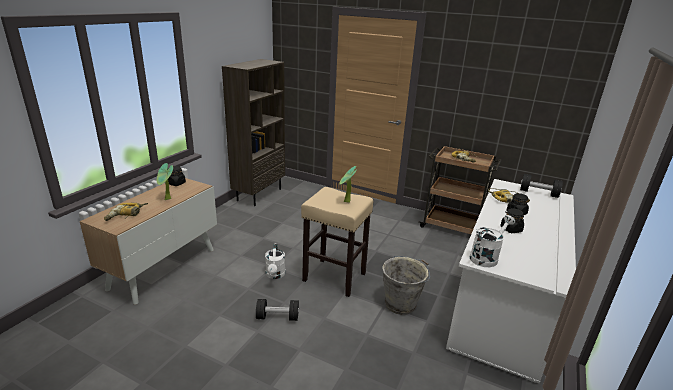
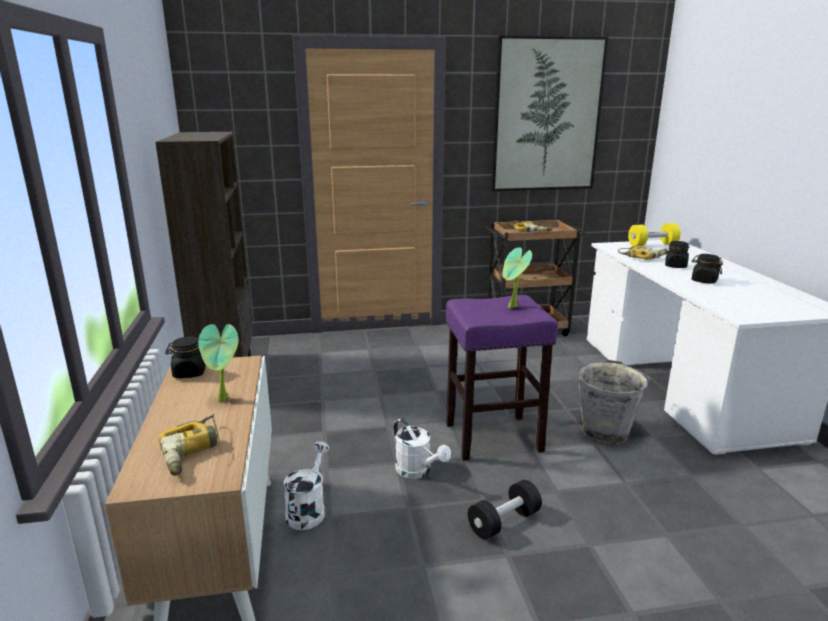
camera: 35 degrees left, 5 degrees down
beige stool [301,187,373,297] -> purple stool [446,295,558,461]
white watering can [469,215,515,267] -> white watering can moved to [284,441,330,530]
black dumbbell [520,174,563,198] -> yellow dumbbell [628,223,680,246]
none -> picture [491,35,608,191]

